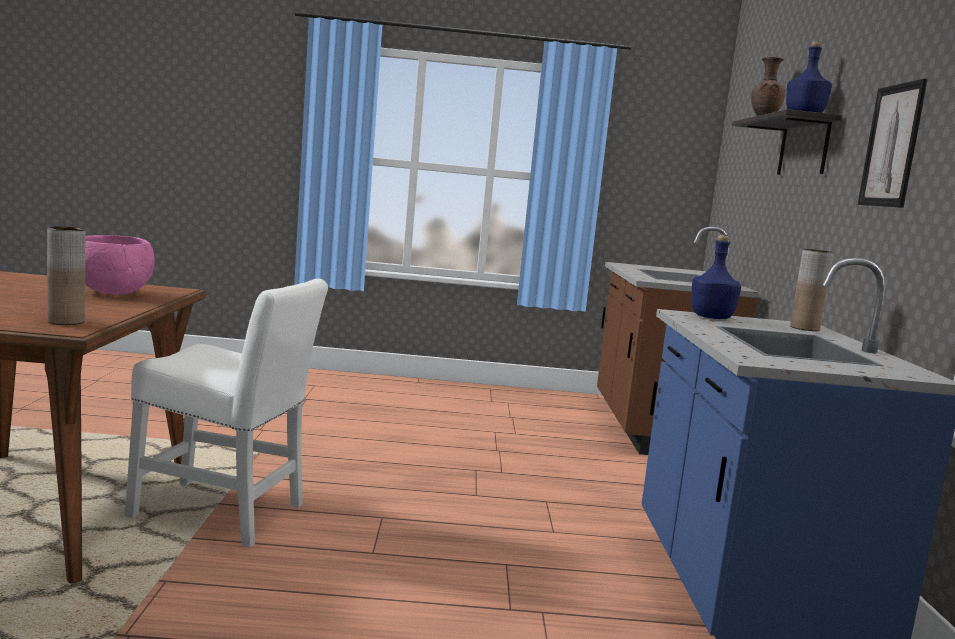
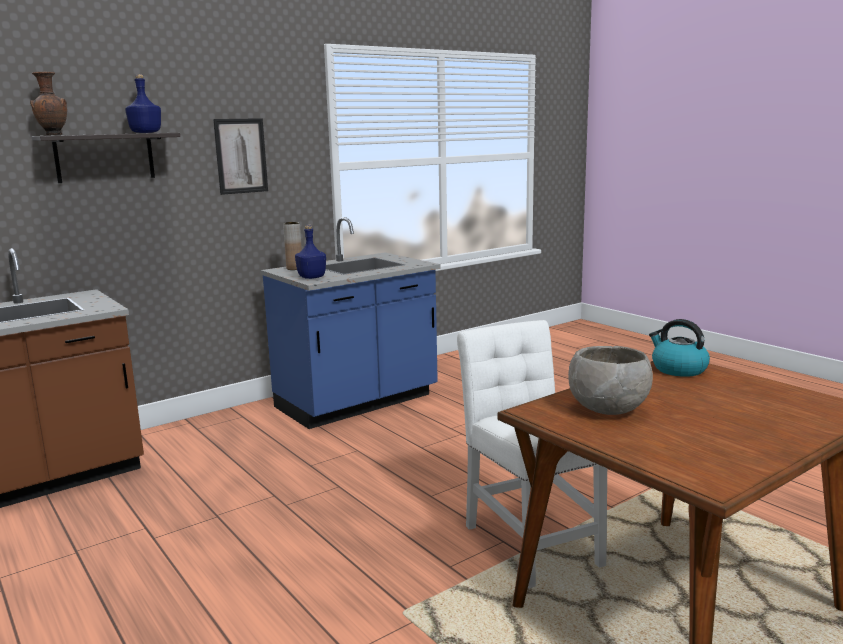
camera: 125 degrees left, 5 degrees up
brown vase [47,226,86,325] -> kettle [649,319,710,377]
pink bowl [85,235,154,295] -> grey bowl [568,346,653,415]

